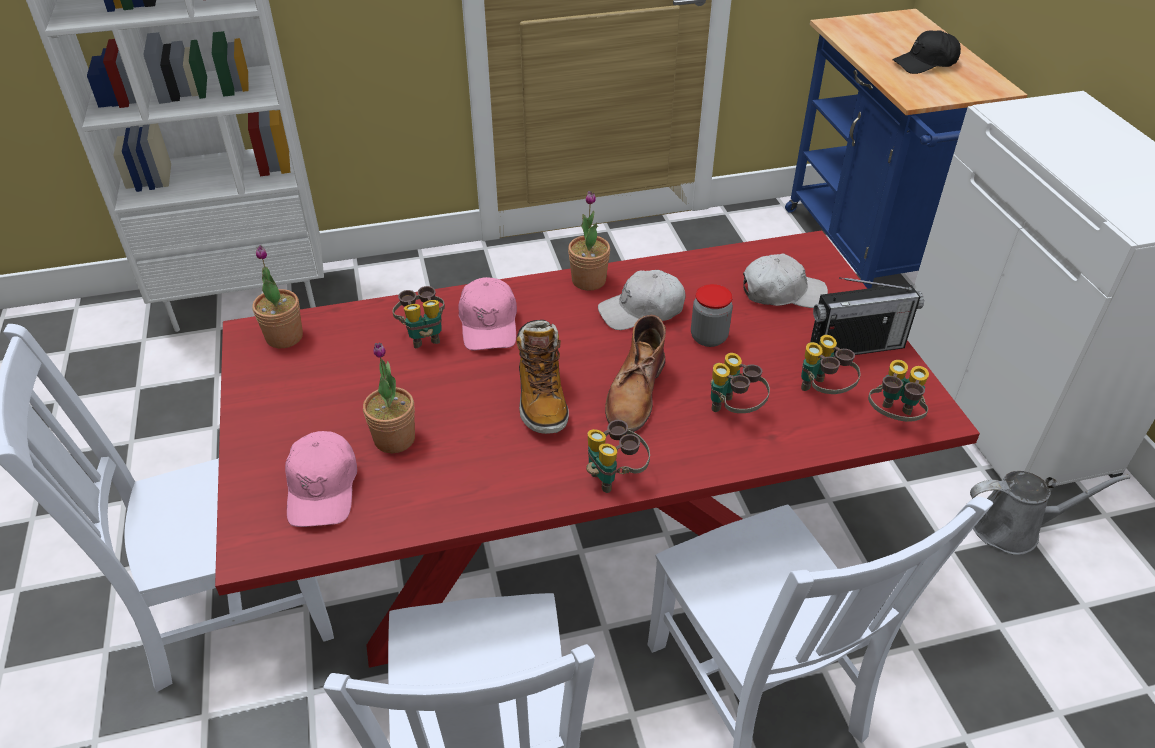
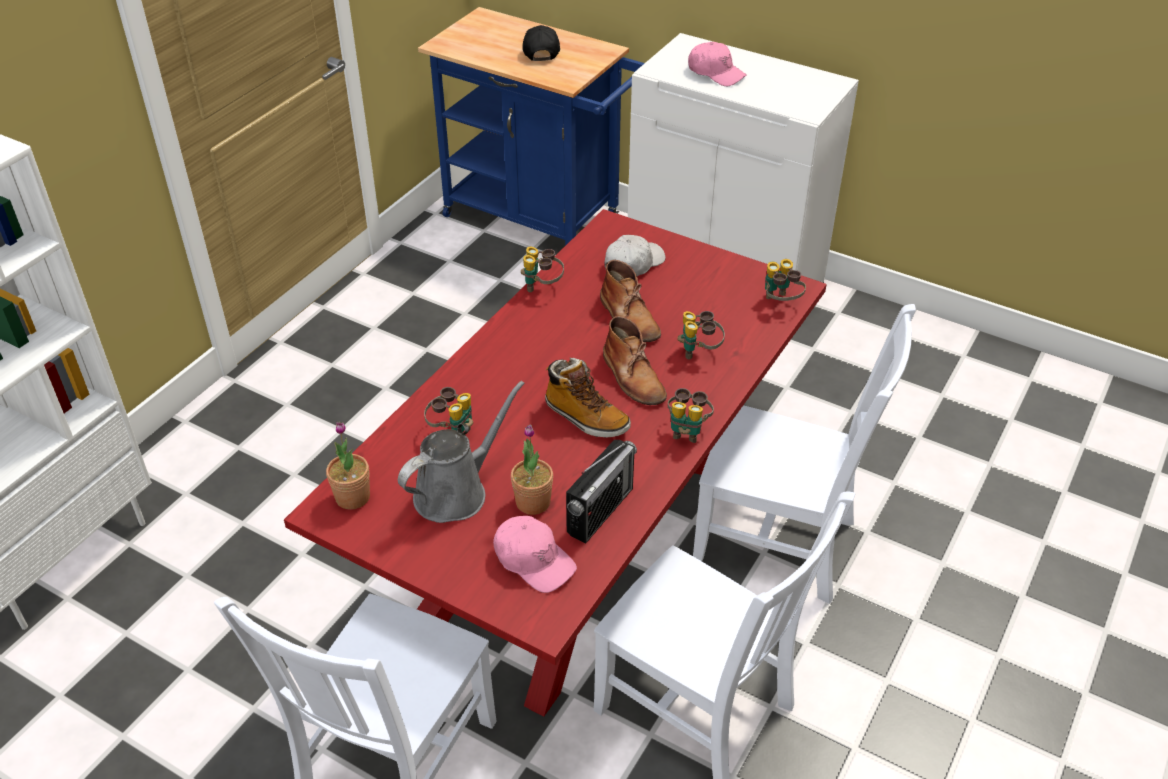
camera: 45 degrees left, 0 degrees up
pink cap [459,277,517,350] -> pink cap moved to [688,42,747,86]
potted plant [568,191,610,291] -> none
white cap [598,270,685,330] -> none
jar [691,284,733,347] -> brown boot [600,260,661,342]
binoculars [801,335,861,394] -> binoculars moved to [521,247,564,292]
radio [810,277,924,357] -> radio moved to [566,440,637,544]
black cap [893,30,961,74] -> black cap turned 150 degrees clockwise [523,25,560,61]
grey watering can [970,471,1130,555] -> grey watering can moved to [398,381,525,523]

